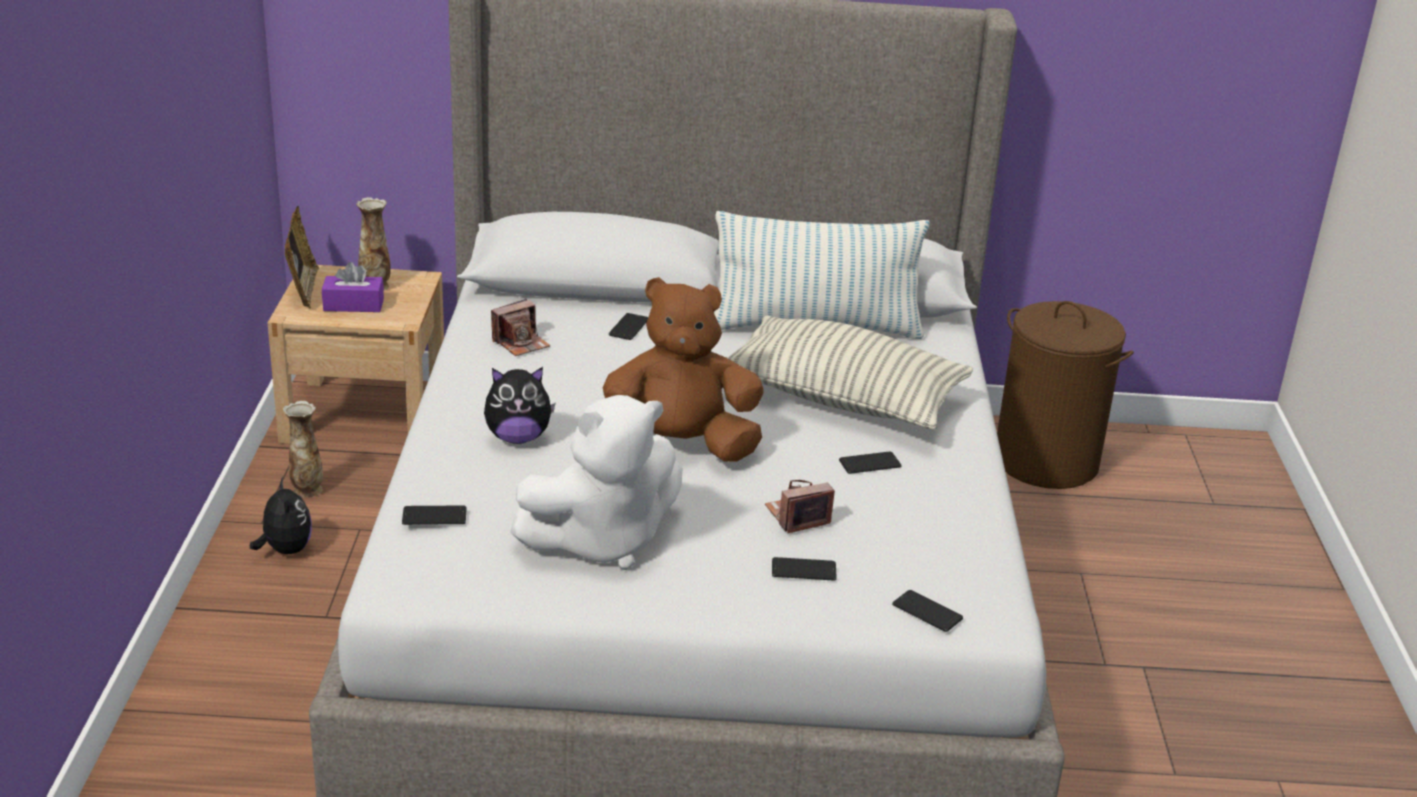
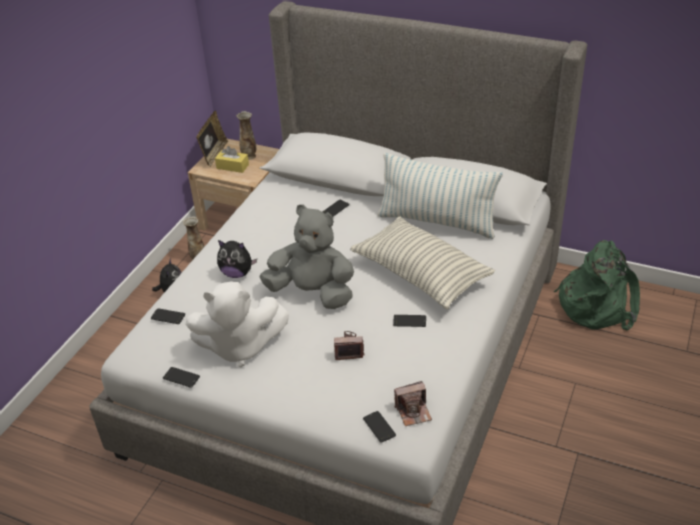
camera: 25 degrees right, 10 degrees up
purple tissue box [322,262,384,312] -> yellow tissue box [215,146,249,173]
camera [491,299,551,356] -> camera moved to [394,381,432,426]
brown plush toy [603,277,764,462] -> grey plush toy [259,204,354,309]
phone [772,557,837,581] -> phone moved to [163,367,200,388]
brown laundry basket [997,301,1134,489] -> green backpack [554,240,640,330]

